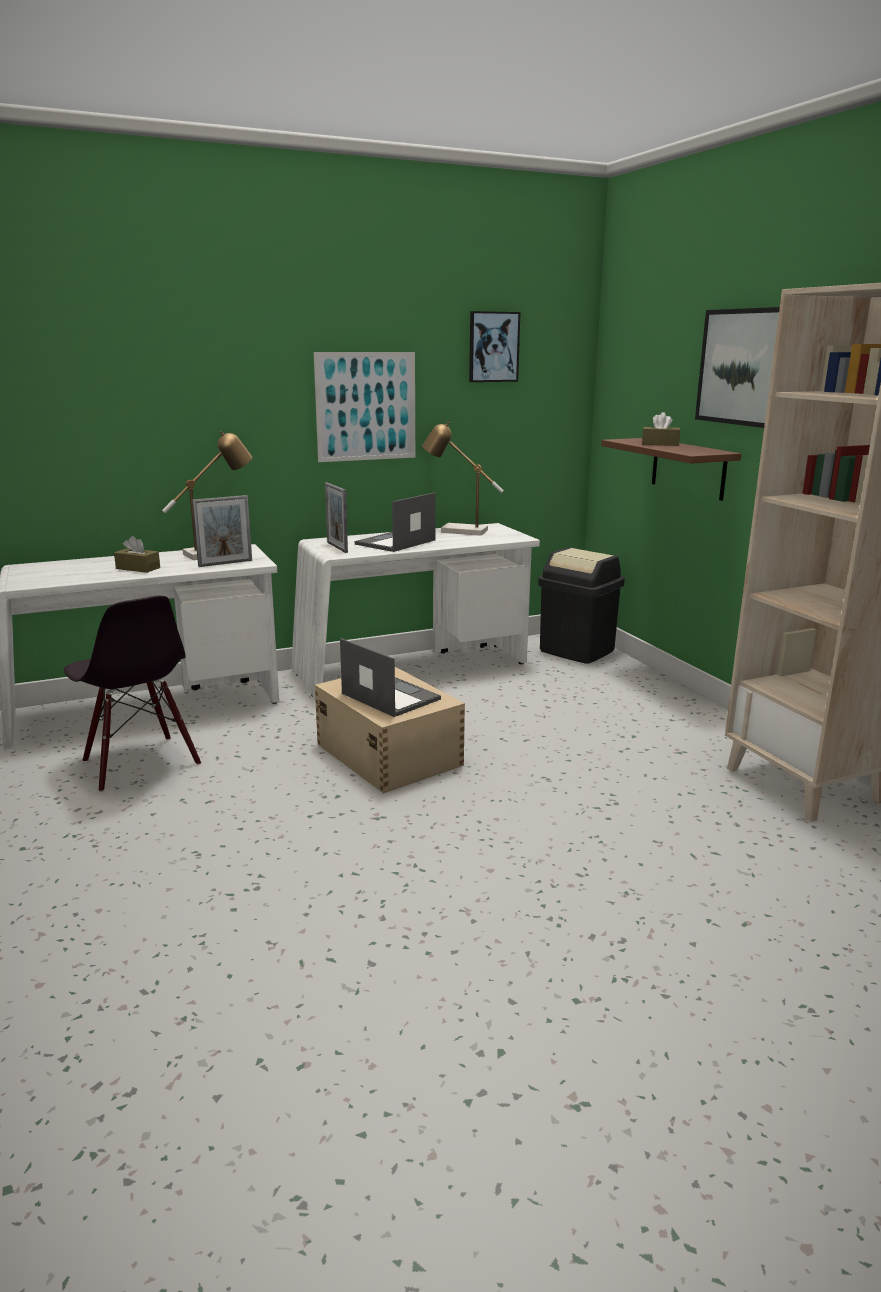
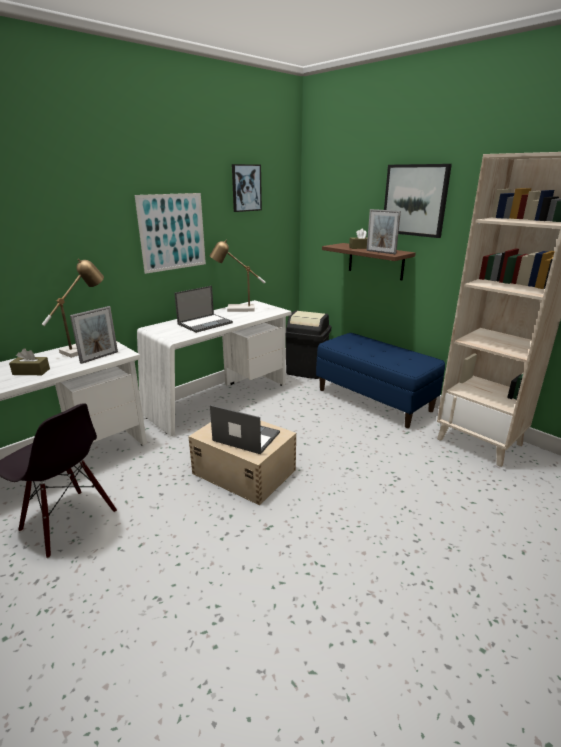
camera: 20 degrees left, 5 degrees up
picture frame [325,482,348,553] -> picture frame moved to [367,209,401,254]
laptop [355,492,436,552] -> laptop turned 150 degrees counterclockwise [174,286,233,333]
none -> blue bench [316,333,445,428]

